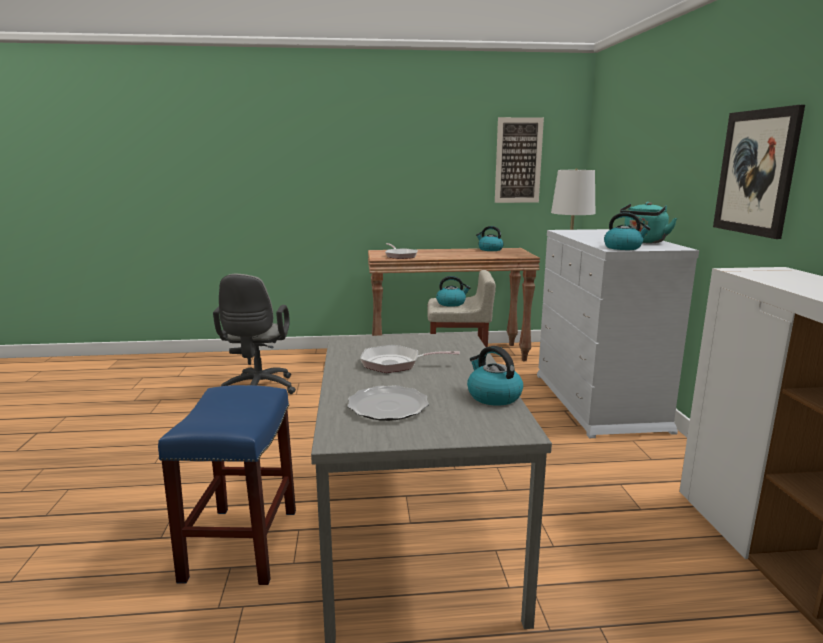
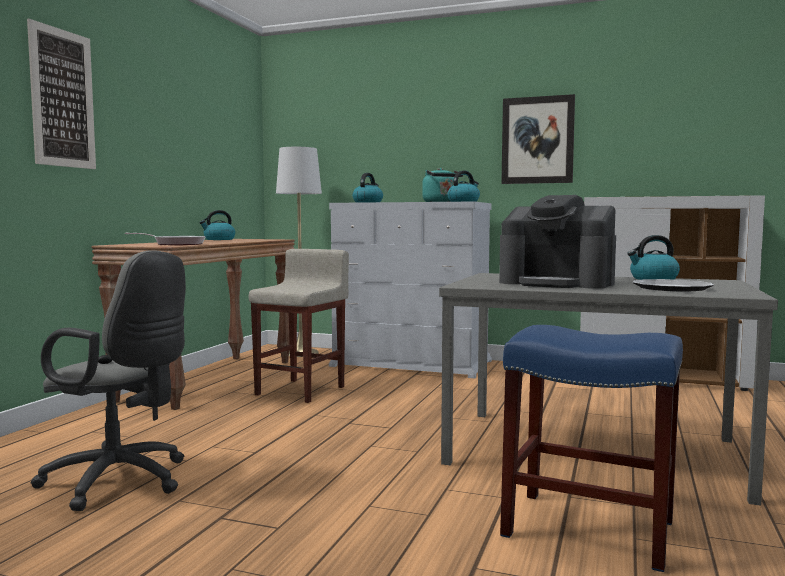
camera: 65 degrees left, 10 degrees down
frying pan [360,345,460,373] -> coffee machine [499,195,616,289]
kettle [436,276,470,307] -> kettle moved to [352,173,383,203]
picture [495,117,544,203] -> picture moved to [27,19,96,169]

